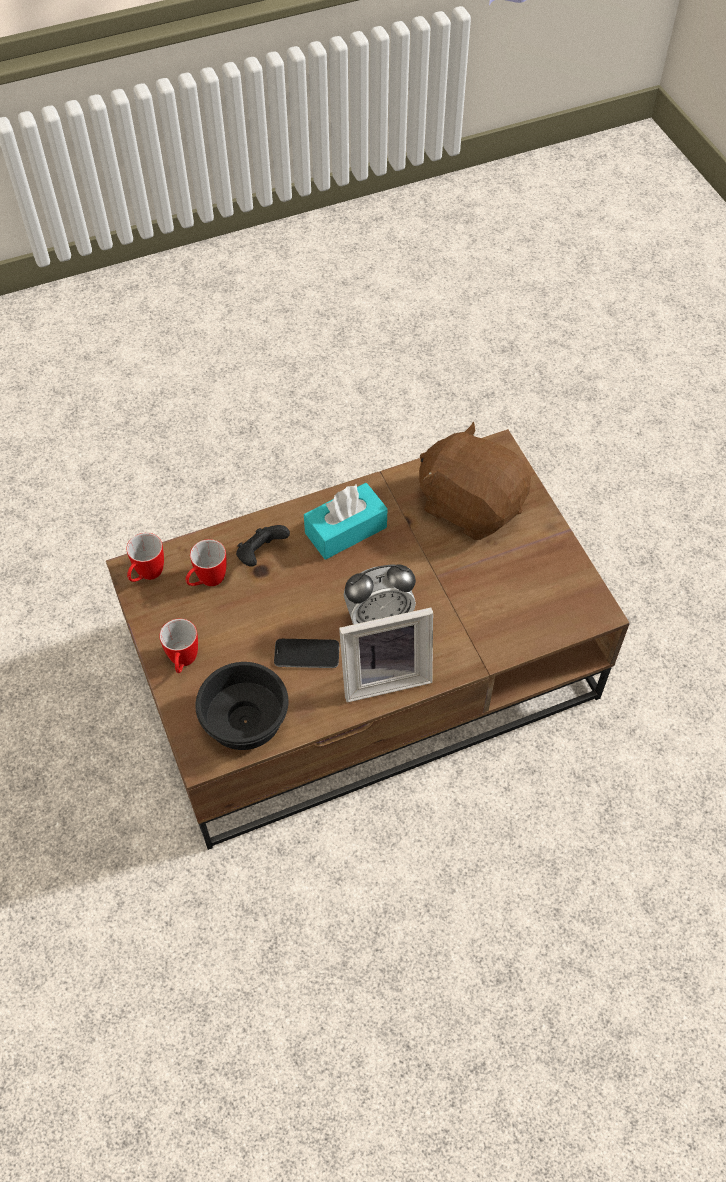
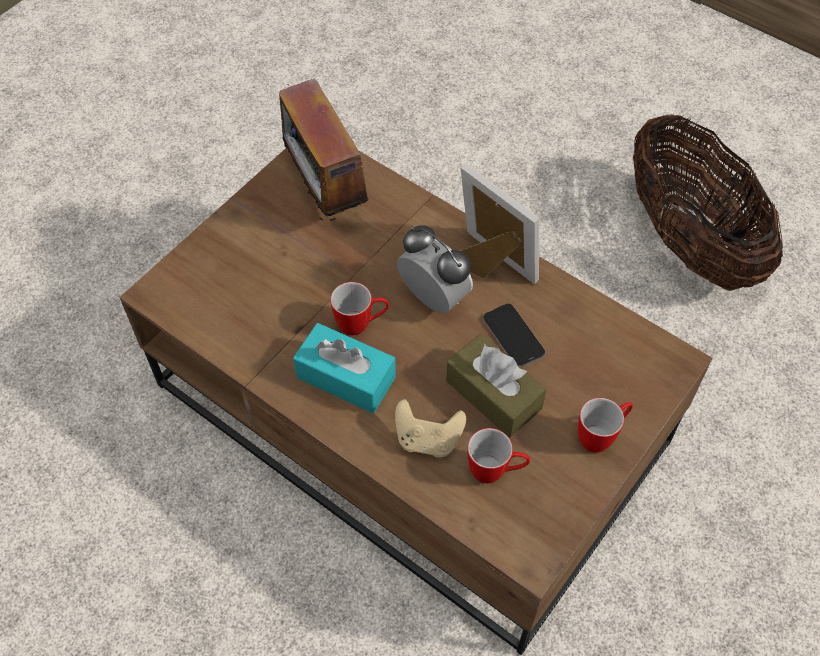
camera: 120 degrees left, 0 degrees up
mug [126,533,164,582] -> mug moved to [330,282,389,335]
black bowl [195,662,289,750] -> none
black game controller [236,525,290,567] -> beige game controller [395,399,466,457]
brown plush toy [419,422,531,540] -> none
none -> radio [273,78,369,224]
none -> brown tissue box [446,334,546,437]
none -> basket [633,115,783,291]

